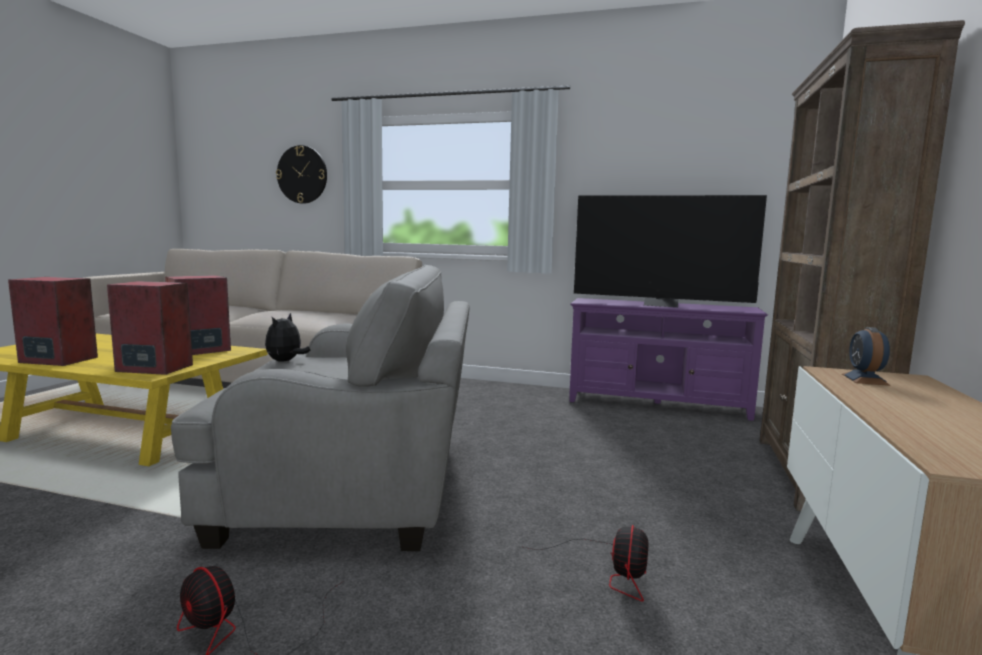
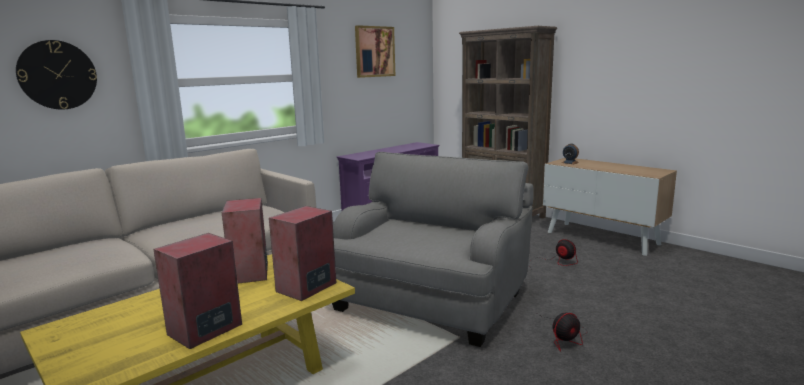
camera: 60 degrees left, 5 degrees up
plush toy [265,313,310,362] -> none
television [574,195,767,307] -> none
none -> picture [355,25,395,78]

